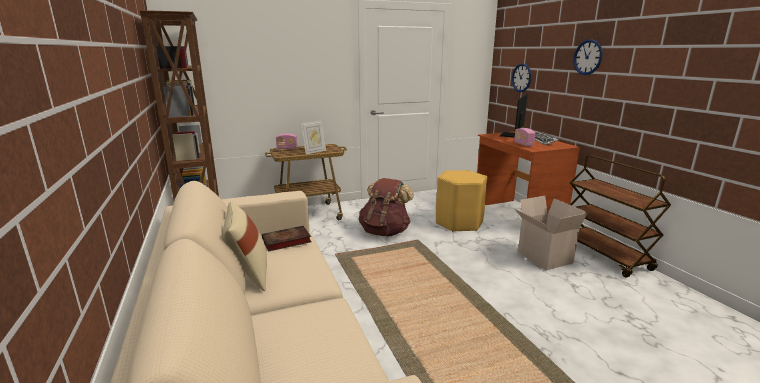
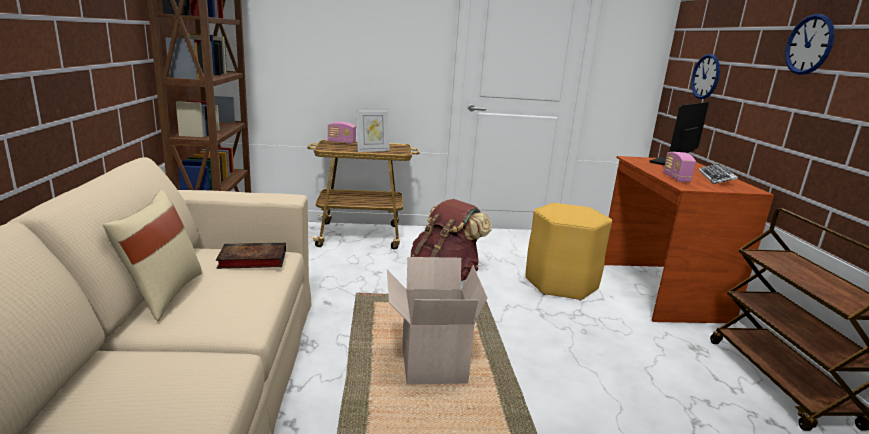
camera: 15 degrees right, 0 degrees up
cardboard box [515,196,588,270] -> cardboard box moved to [387,257,488,385]

